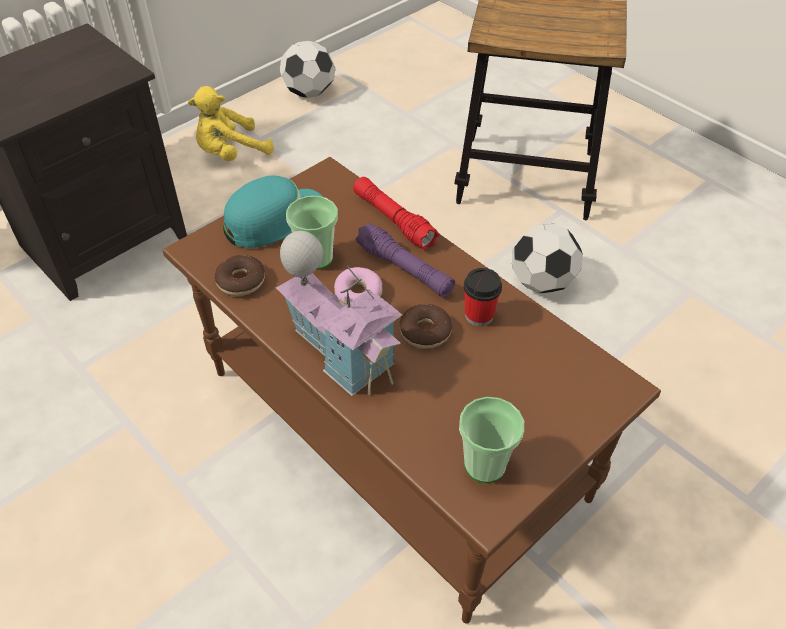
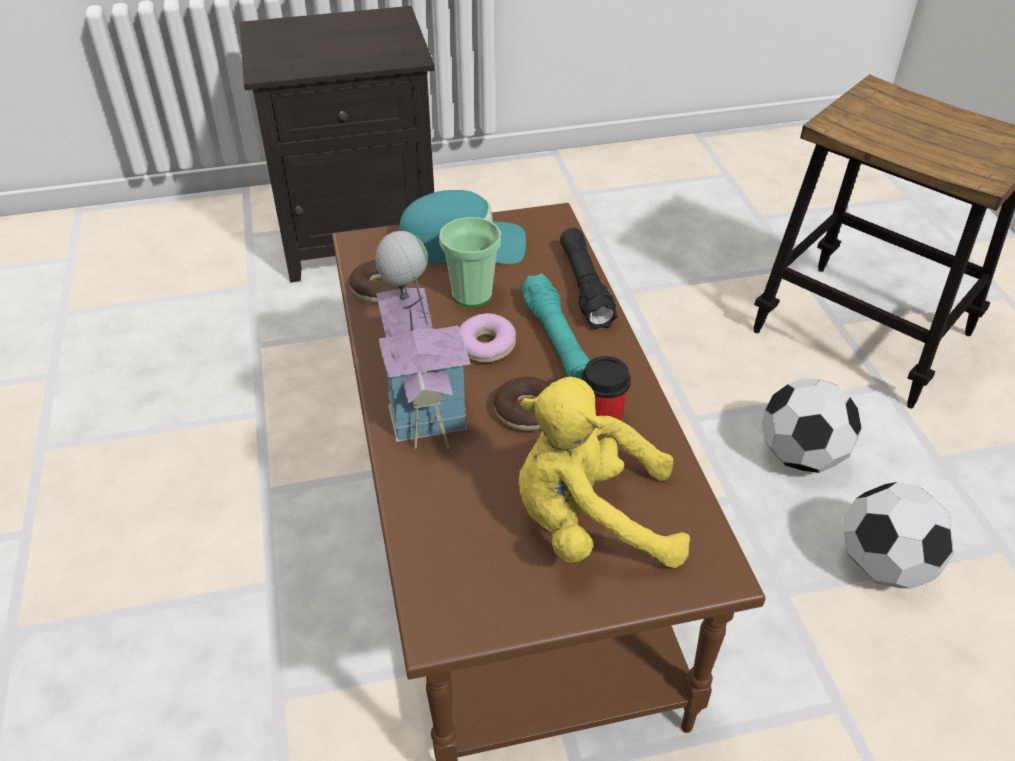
camera: 30 degrees right, 5 degrees down
yellow plush toy [188,86,274,161] -> yellow plush toy moved to [519,376,690,568]
football [280,41,335,98] -> football moved to [844,482,953,588]
red flashlight [353,177,439,251] -> black flashlight [560,228,618,330]
purple flashlight [355,222,455,297] -> turquoise flashlight [521,273,590,379]
cup [459,397,524,483] -> none

